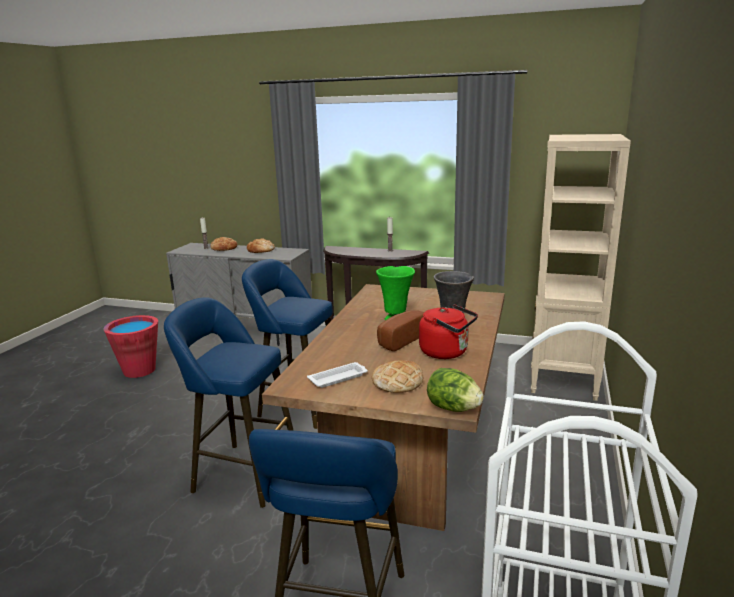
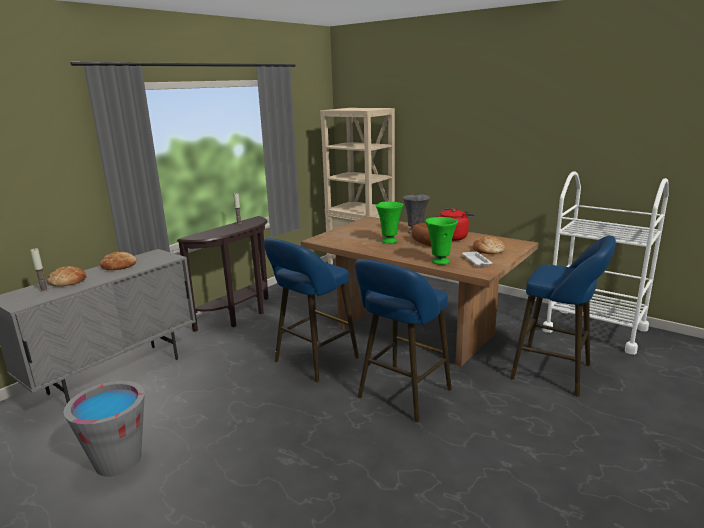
camera: 70 degrees left, 0 degrees up
red bucket [103,315,158,378] -> grey bucket [64,381,145,477]
lettuce [427,368,484,412] -> none
none -> green vase [425,217,458,265]

